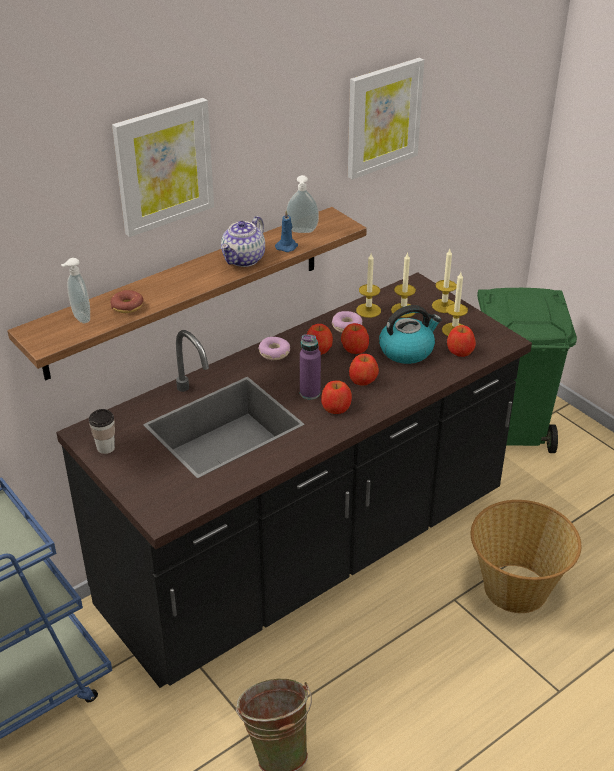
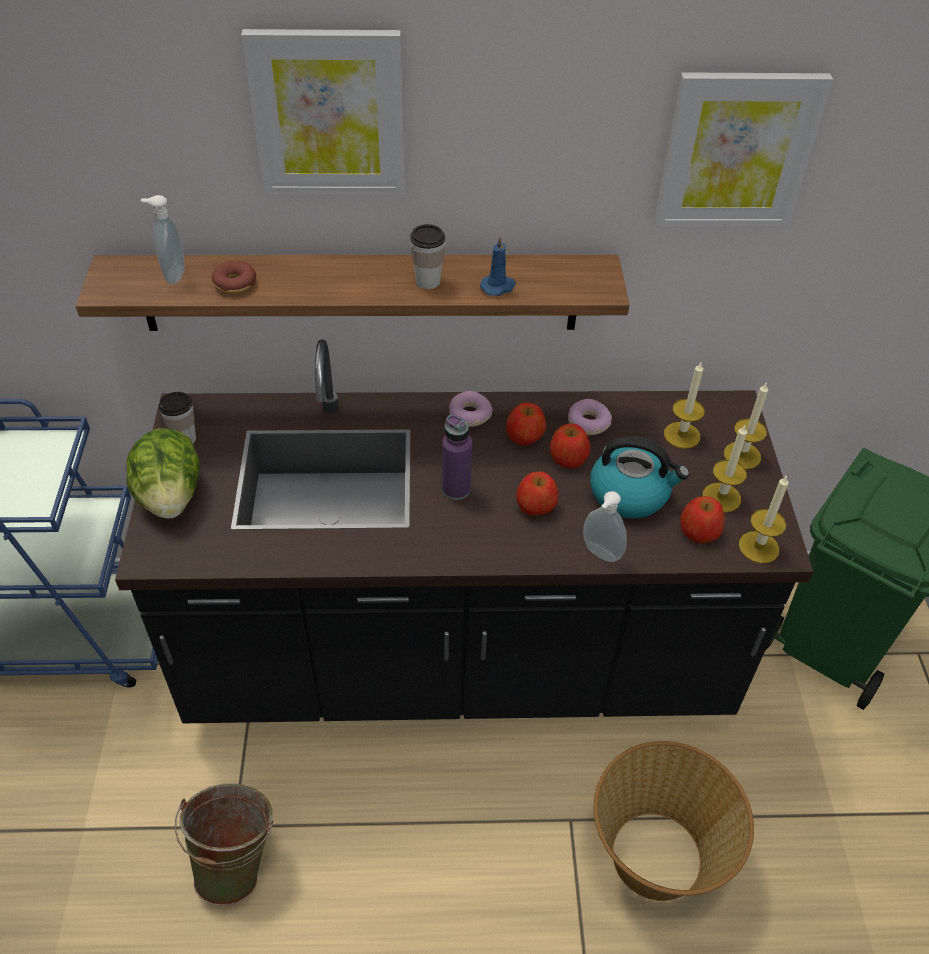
camera: 35 degrees right, 10 degrees up
teapot [221,216,265,267] -> cup [410,224,445,289]
soap dispenser [286,175,319,233] -> soap dispenser moved to [583,491,627,562]
apple [321,381,352,414] -> none
candle [356,253,381,318] -> candle moved to [739,474,789,563]
none -> lettuce [126,428,200,519]

